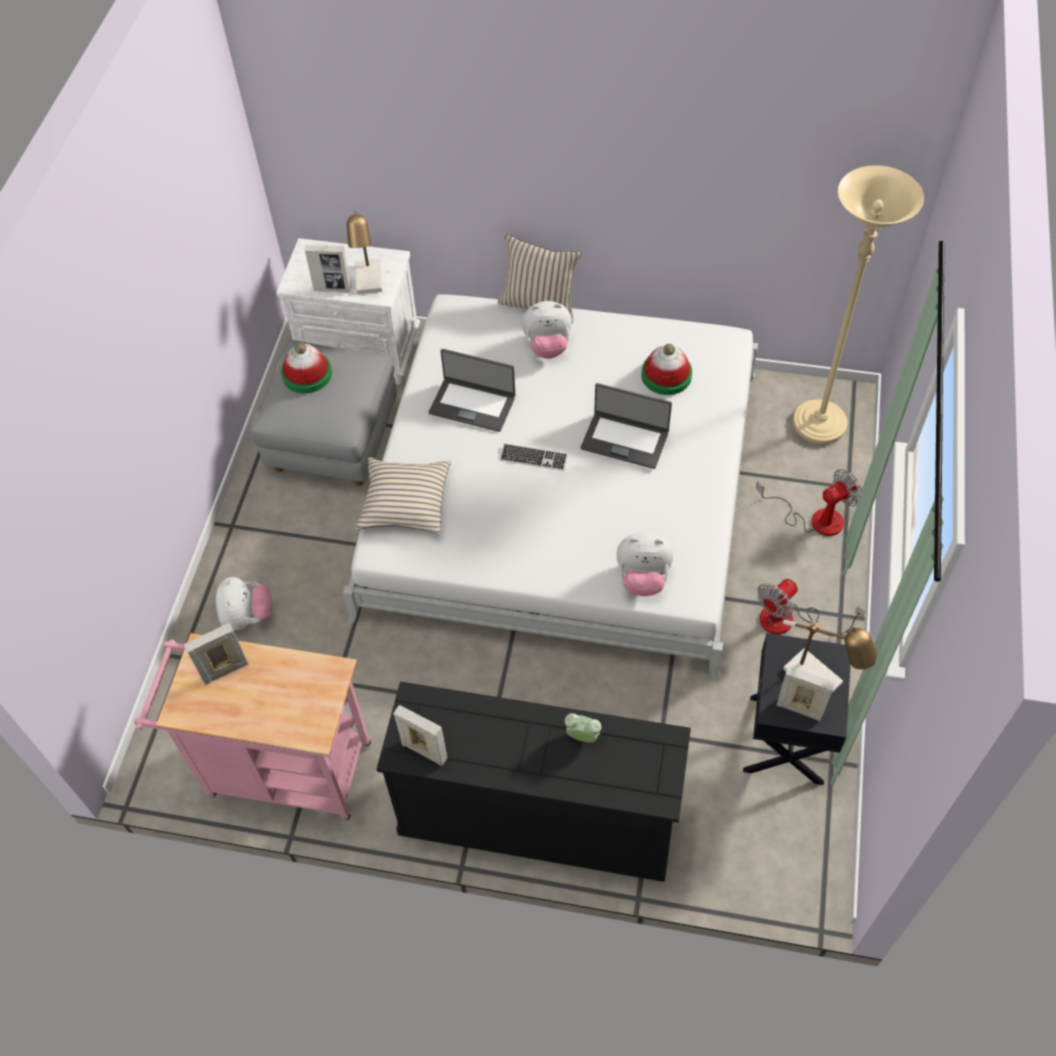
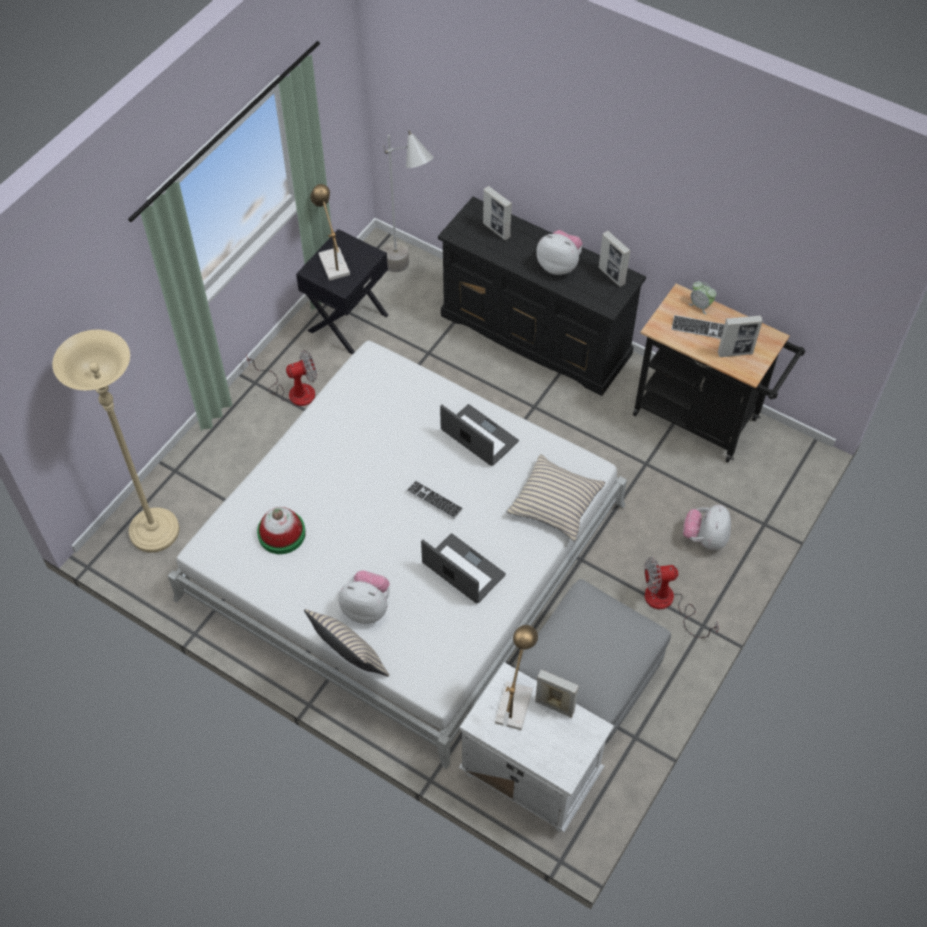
camera: 160 degrees left, 0 degrees up
pink cart [134,633,371,821] -> black cart [633,283,805,462]
hat [281,343,332,393] -> none
alarm clock [565,713,601,743] -> alarm clock moved to [689,281,716,315]
laptop [581,383,672,469] -> laptop moved to [440,404,519,466]
plush toy [616,532,673,596] -> plush toy moved to [536,230,583,275]
fan [756,469,862,536] -> fan moved to [644,557,719,638]
picture frame [777,666,835,721] -> picture frame moved to [483,186,512,240]
none -> grey floor lamp [383,130,433,272]
none -> keyboard [671,315,725,339]

